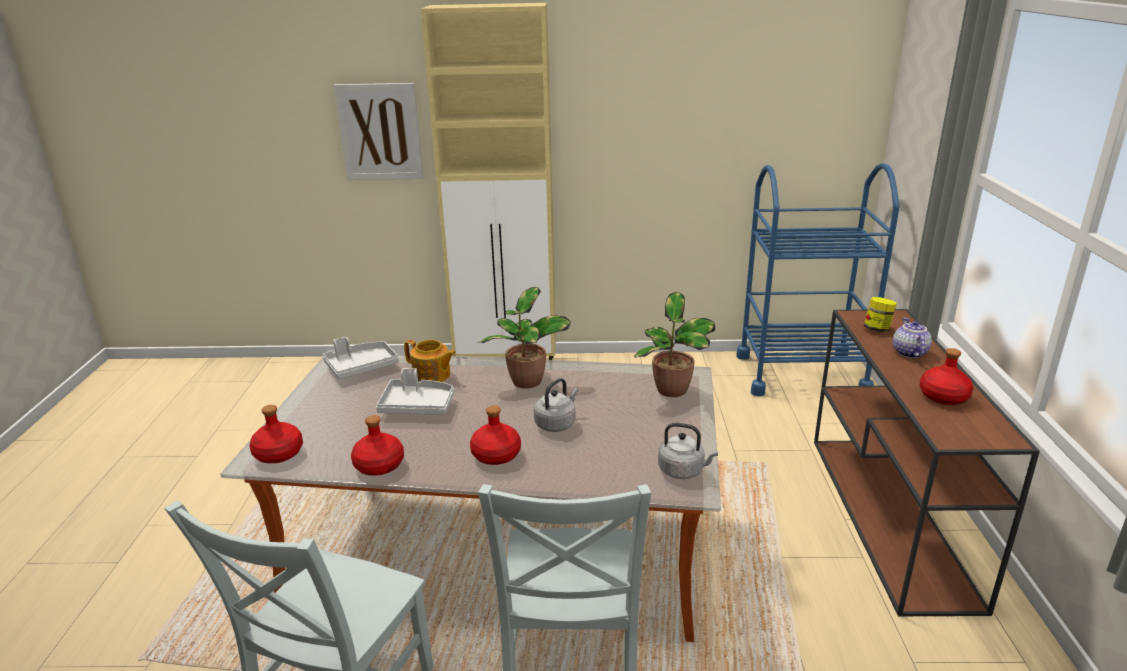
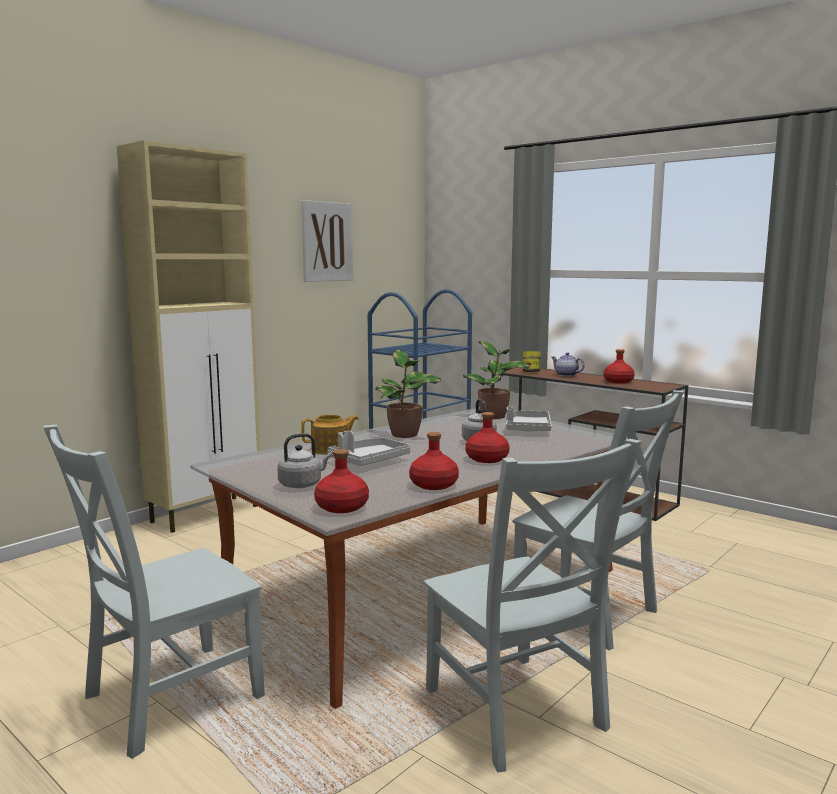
camera: 50 degrees left, 15 degrees down
grey tray [323,337,399,379] -> grey tray moved to [506,407,552,432]
picture [334,83,424,180] -> picture moved to [301,200,353,282]
grey kettle [658,423,718,479] -> grey kettle moved to [277,433,332,488]
none -> grey chair [43,425,265,759]

